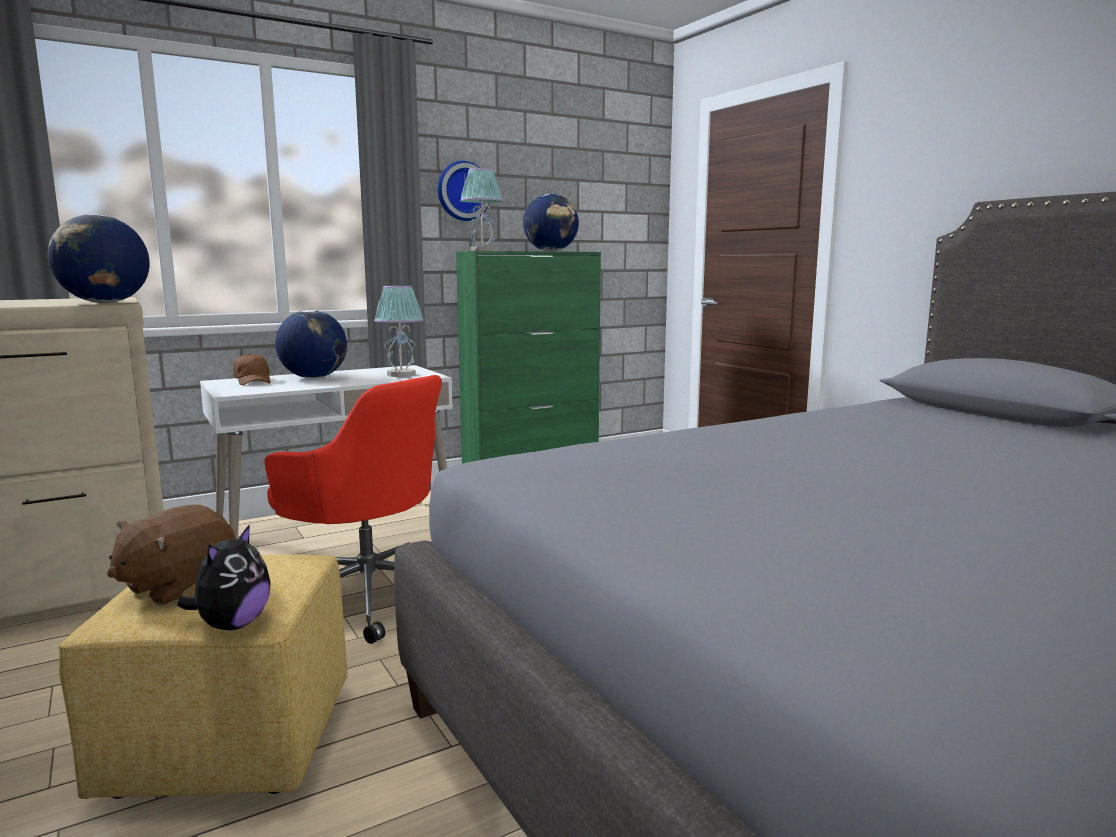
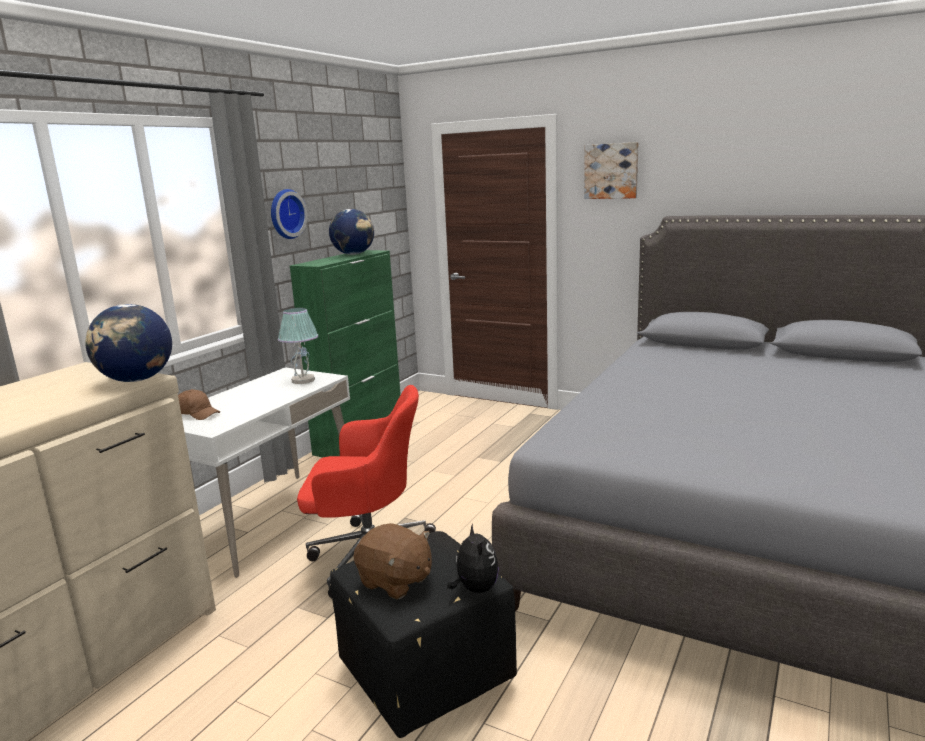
camera: 30 degrees left, 5 degrees up
yellow ottoman [59,554,348,799] -> black ottoman [330,531,517,738]
brown plush toy [107,505,236,606] -> brown plush toy turned 60 degrees counterclockwise [354,523,432,600]
globe [275,310,347,378] -> none
table lamp [460,168,503,251] -> none
none -> picture [584,142,638,199]

